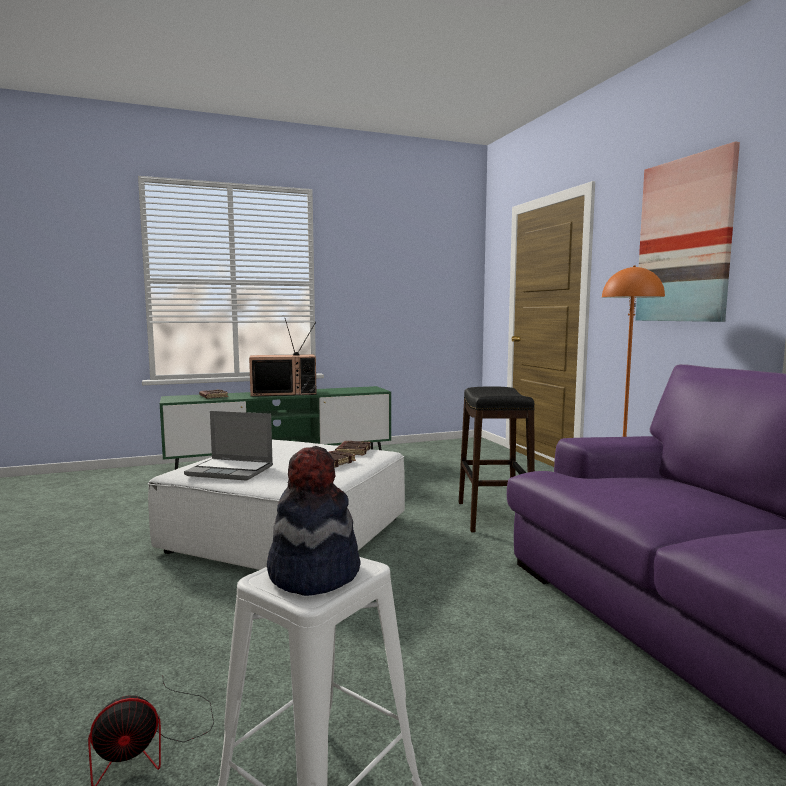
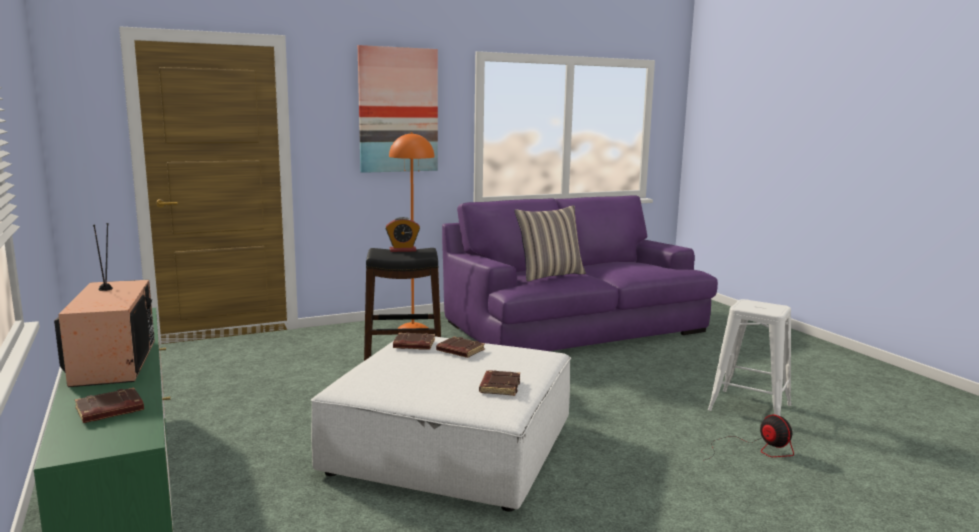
camera: 95 degrees left, 5 degrees up
laptop [184,411,273,481] -> brown book [479,370,520,396]
hat [267,446,360,596] -> none
none -> alarm clock [385,217,420,252]
none -> pillow [514,205,586,282]

